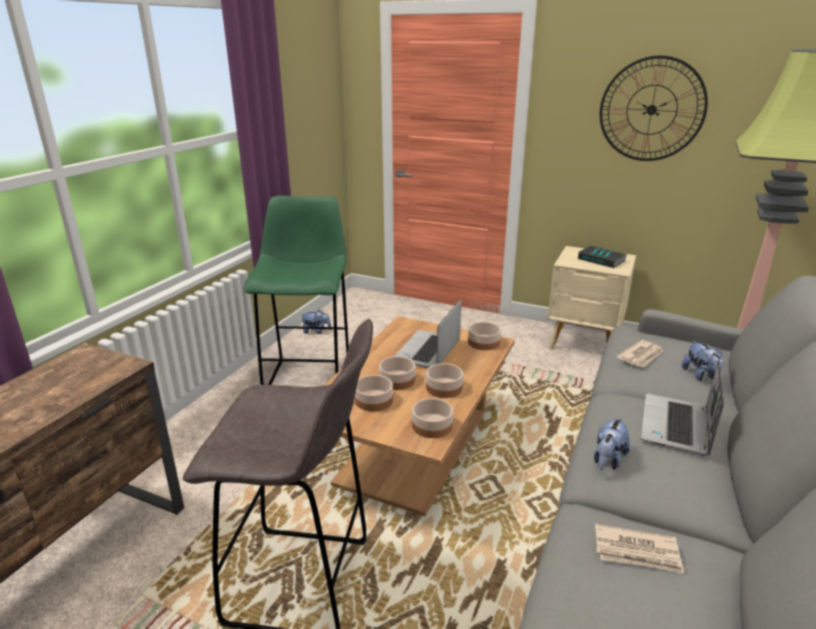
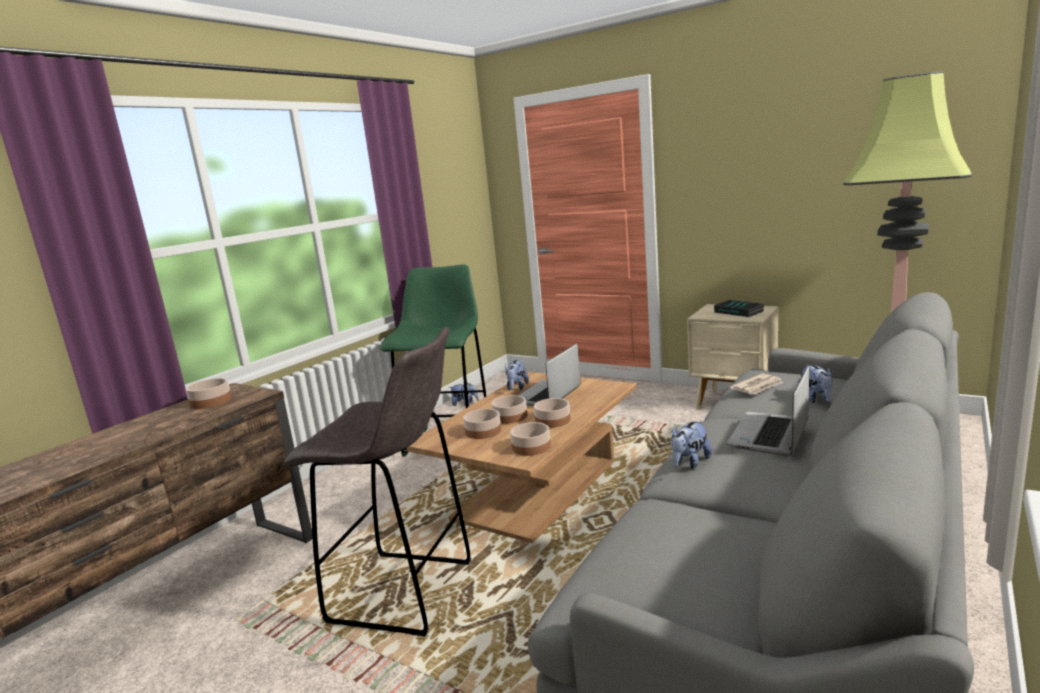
camera: 10 degrees right, 10 degrees down
bowl [468,322,501,350] -> bowl moved to [185,378,232,409]
newspaper [595,524,684,573] -> none
wall clock [600,56,708,161] -> none
none -> plush toy [505,360,529,391]

